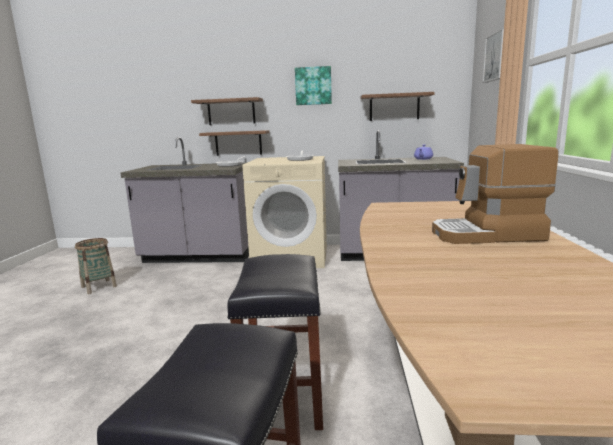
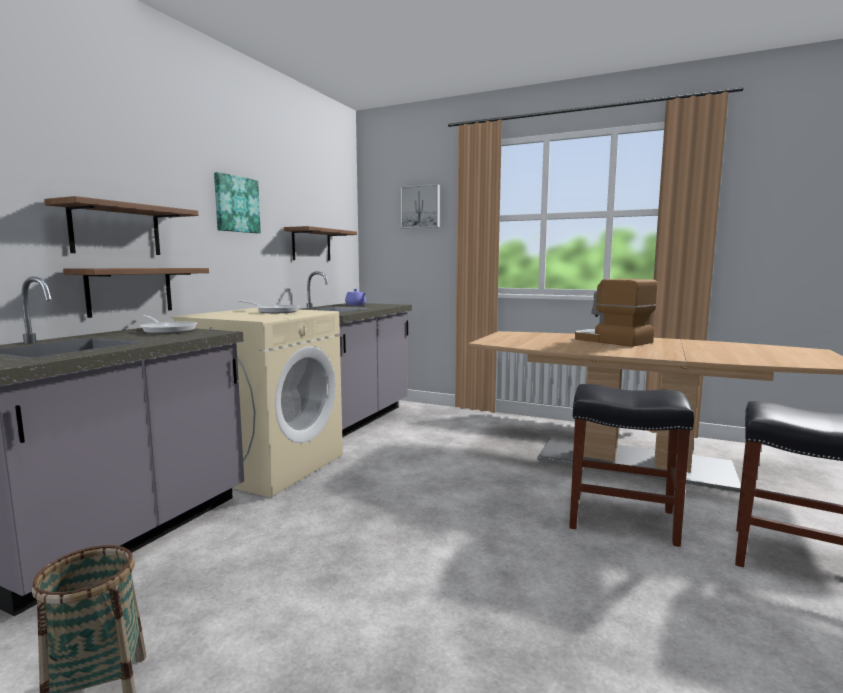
camera: 70 degrees left, 5 degrees down
coffee machine [432,144,558,244] -> coffee machine turned 120 degrees clockwise [575,279,657,347]

